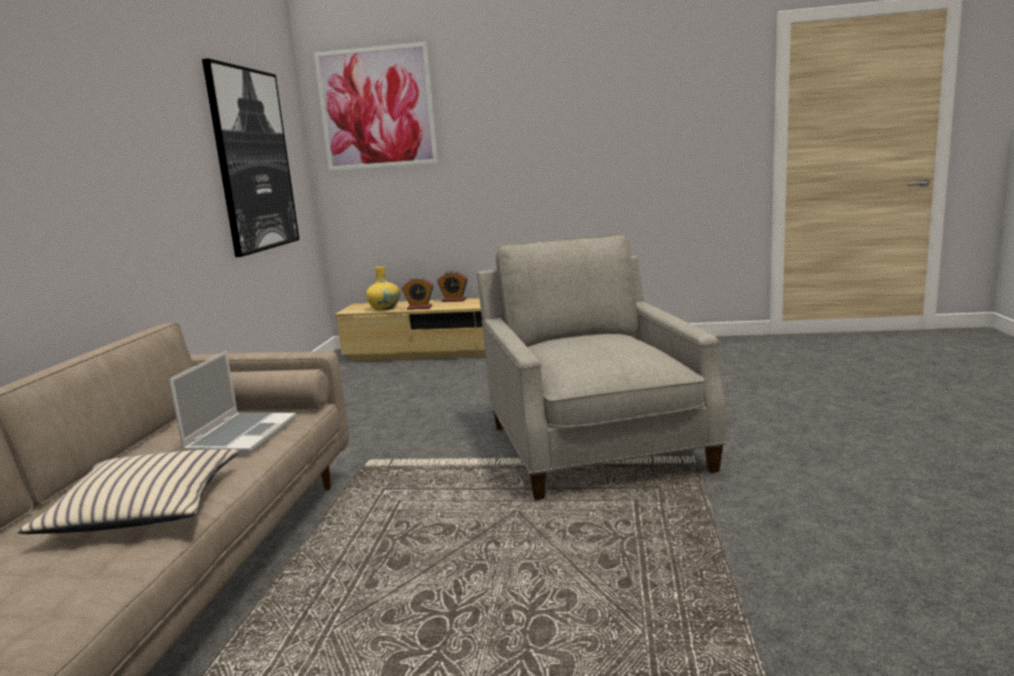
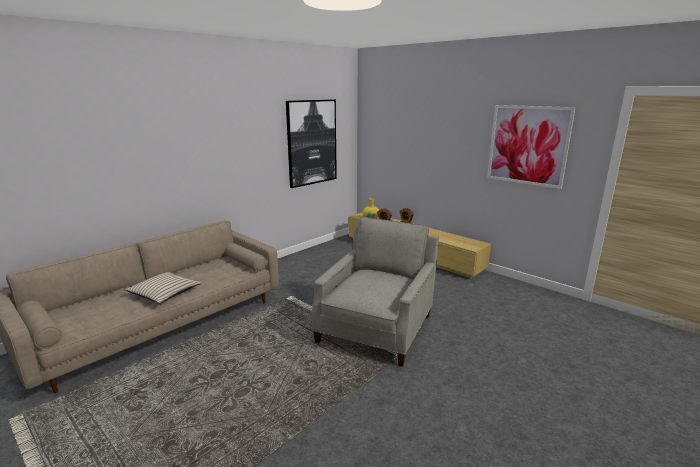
camera: 35 degrees right, 5 degrees up
laptop [169,351,296,454] -> none
picture [314,42,438,171] -> picture moved to [487,105,576,189]

